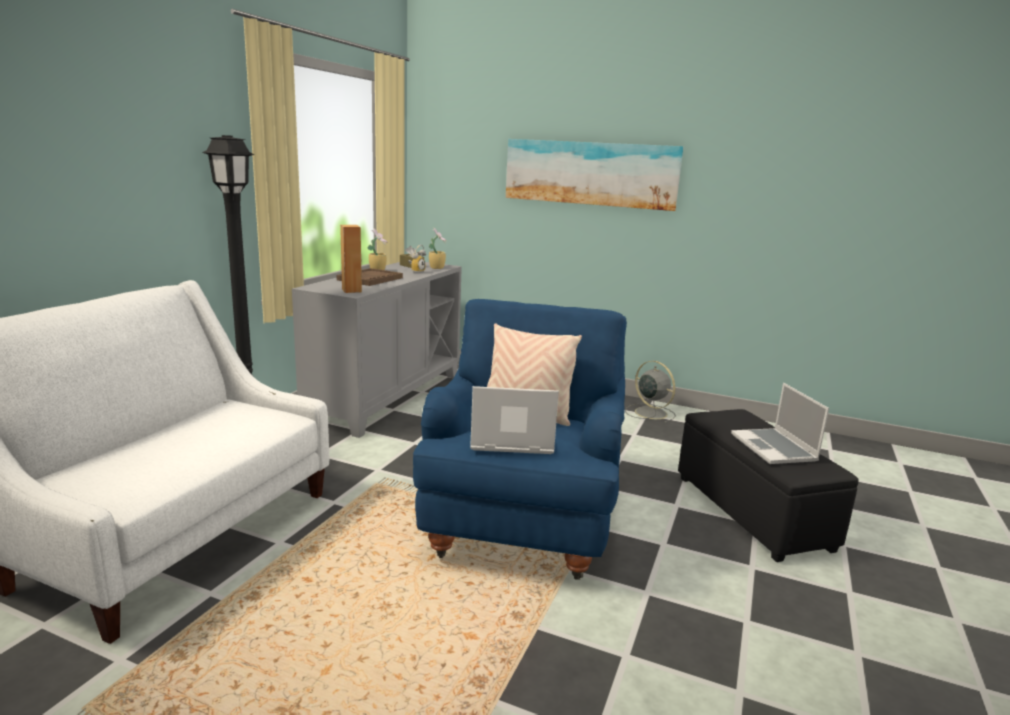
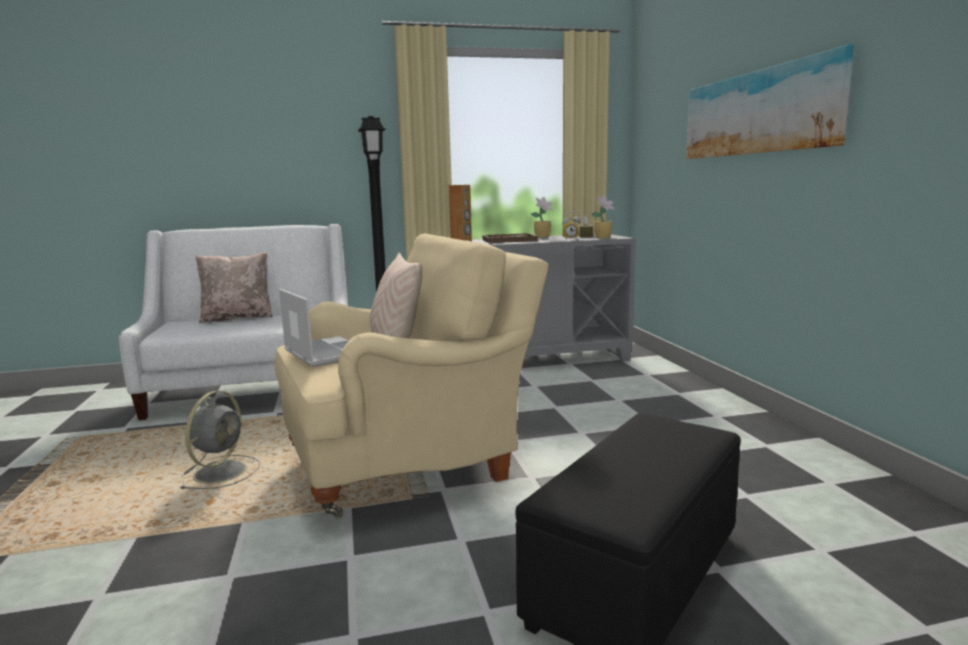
camera: 55 degrees right, 5 degrees down
blue armchair [413,299,627,580] -> beige armchair [275,234,549,518]
grey fan [625,361,676,423] -> grey fan moved to [180,391,260,489]
laptop [731,383,829,464] -> none
none -> beige pillow [195,252,273,323]

